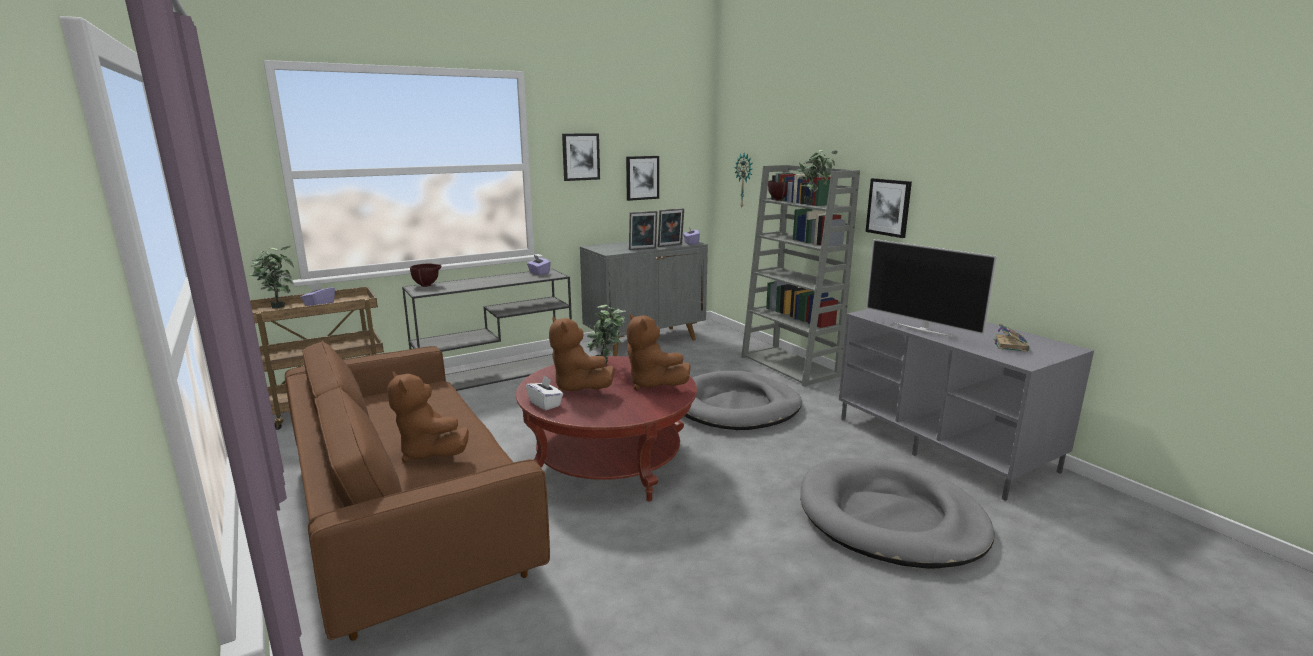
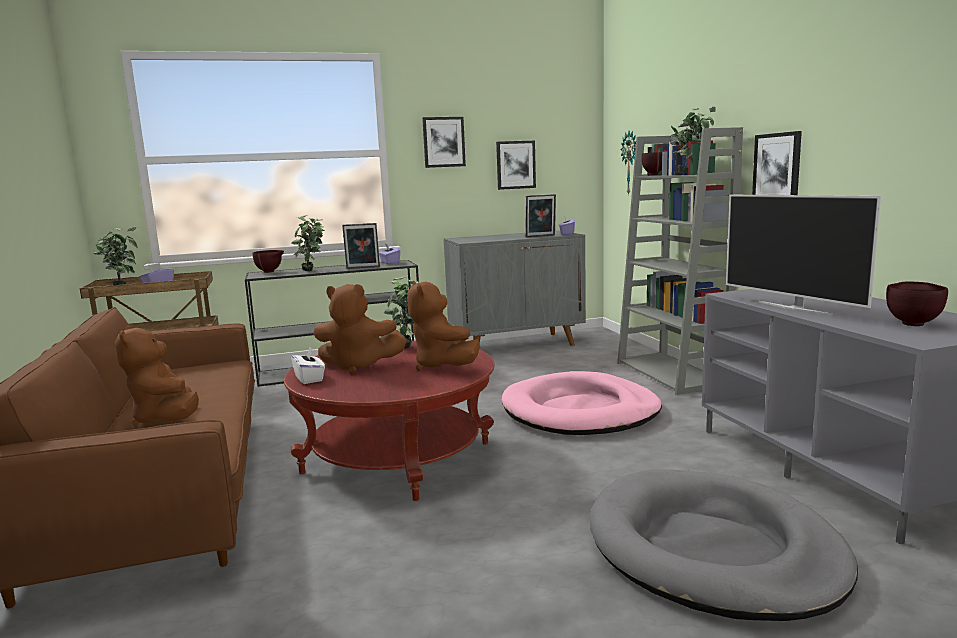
camera: 15 degrees right, 5 degrees down
brown plush toy [549,316,614,392] -> brown plush toy turned 60 degrees counterclockwise [313,284,407,374]
picture frame [629,211,657,250] -> picture frame moved to [342,223,380,269]
grey dog bed [685,371,802,430] -> pink dog bed [502,371,662,435]
book [993,323,1029,352] -> brown bowl [886,282,948,326]
none -> potted plant [291,215,325,271]

